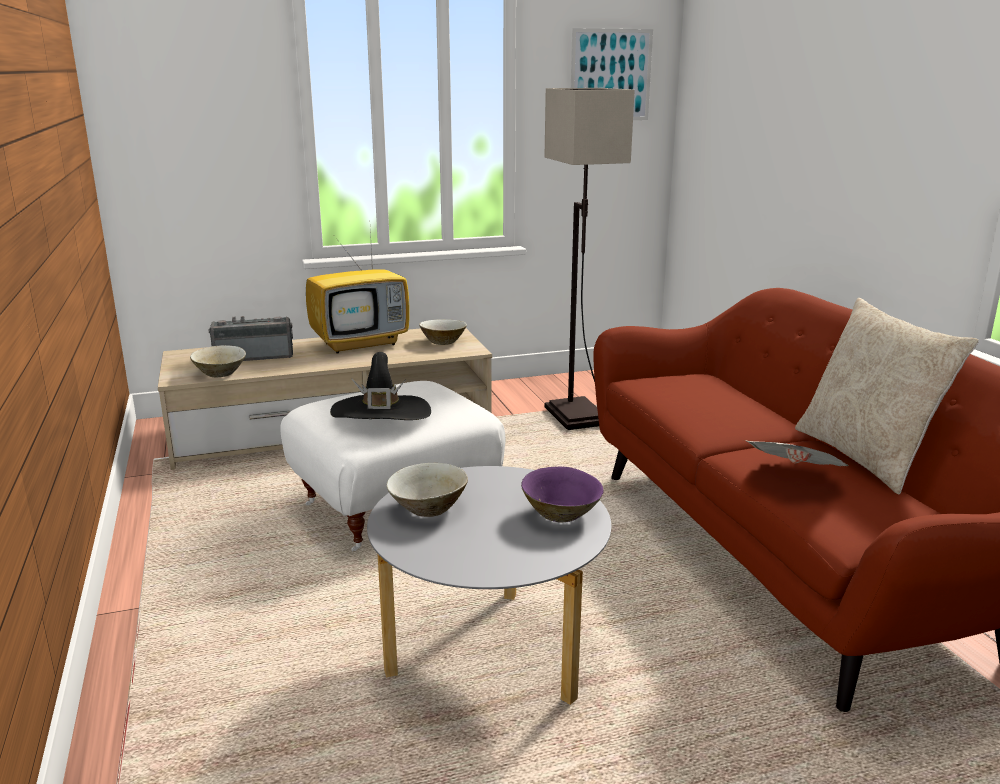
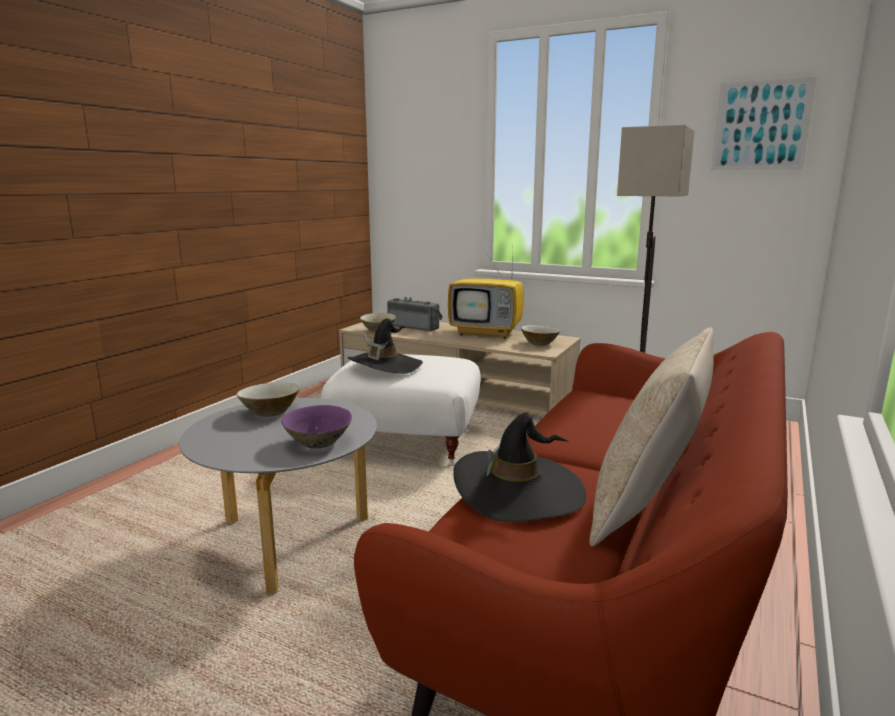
camera: 45 degrees right, 5 degrees down
newspaper [744,440,849,467] -> black hat [453,412,586,522]

